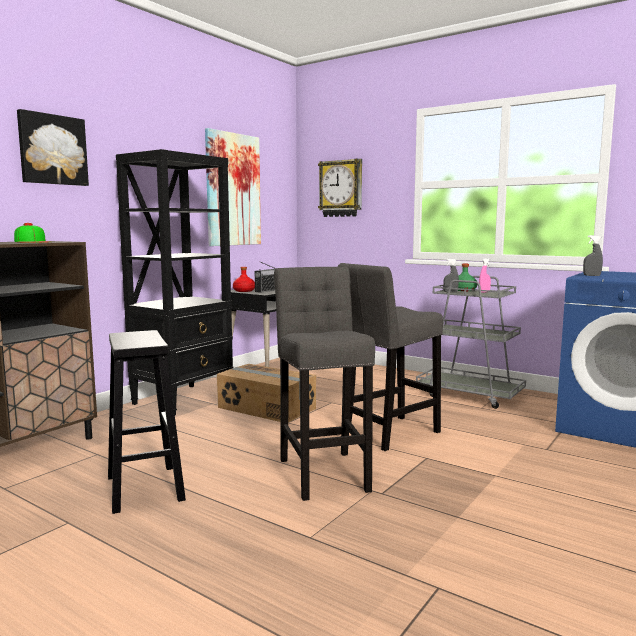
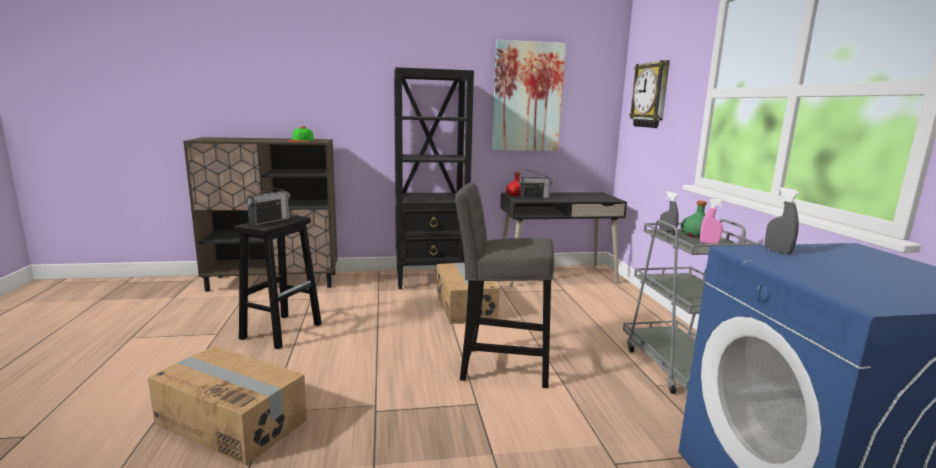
camera: 45 degrees right, 5 degrees up
picture [17,109,89,186] -> none
grey stool [274,267,375,501] -> none
none -> cardboard box [147,346,307,466]
none -> radio [246,183,291,226]

